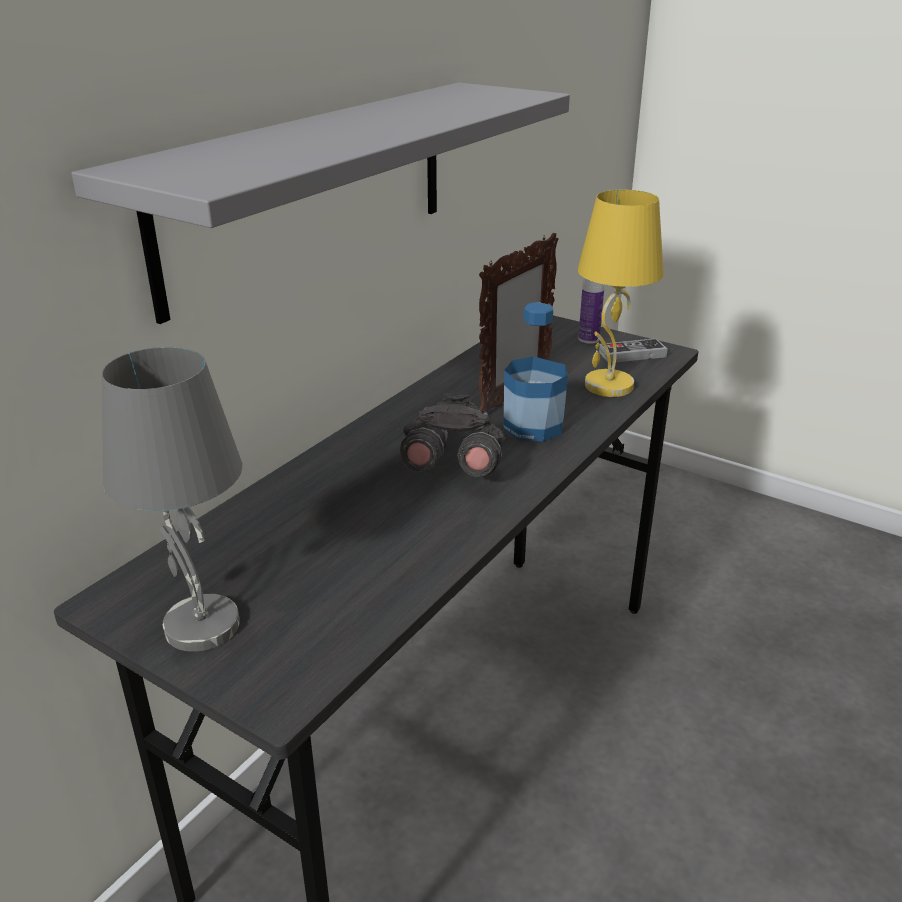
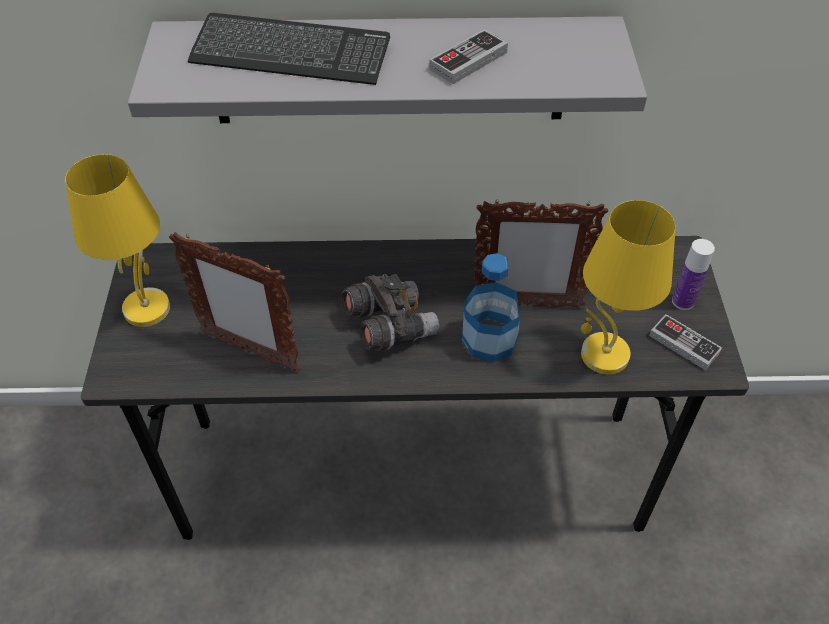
camera: 55 degrees right, 20 degrees up
grey table lamp [102,347,242,652] -> yellow table lamp [65,154,170,327]
none -> picture frame [169,232,301,372]
none -> keyboard [188,13,390,85]
none -> game controller [429,29,508,84]

